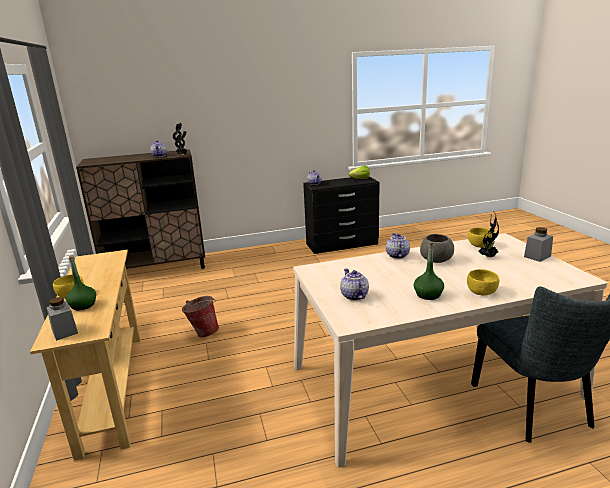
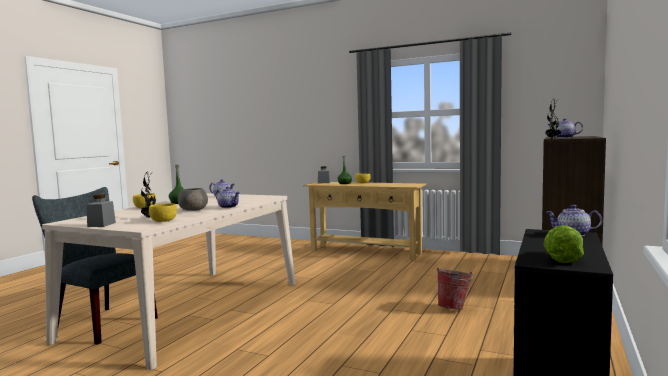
camera: 130 degrees right, 15 degrees down
bucket [182,296,219,337] -> bucket moved to [437,268,474,310]

